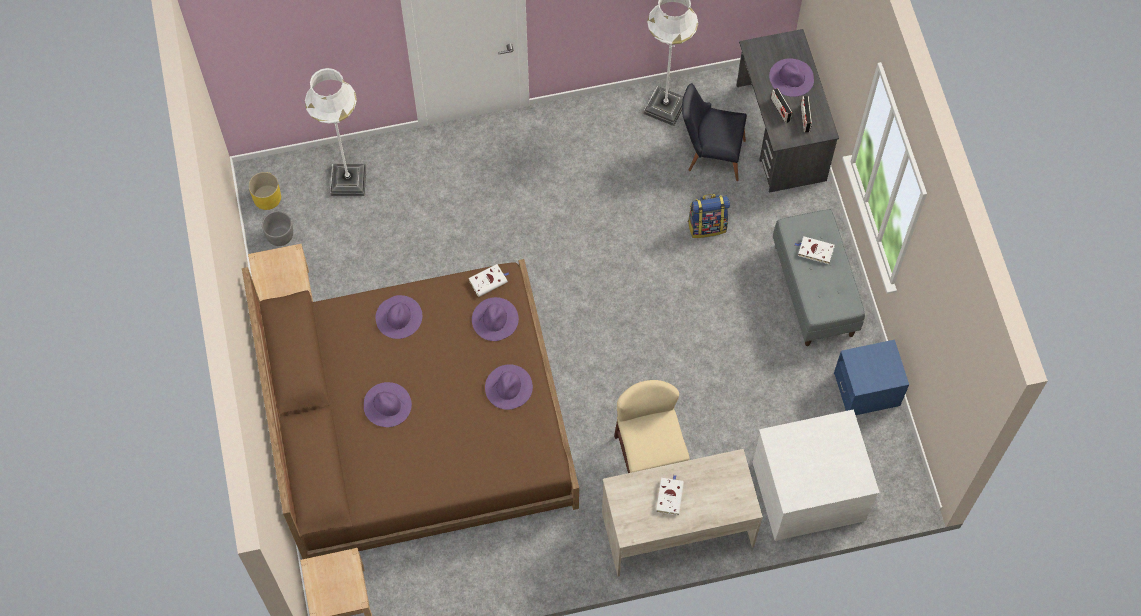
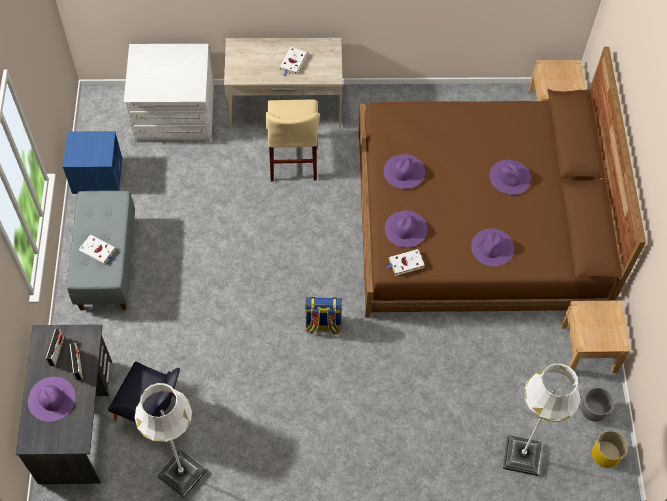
camera: 170 degrees left, 5 degrees down
backpack [688,194,730,238] -> backpack moved to [305,297,342,335]

